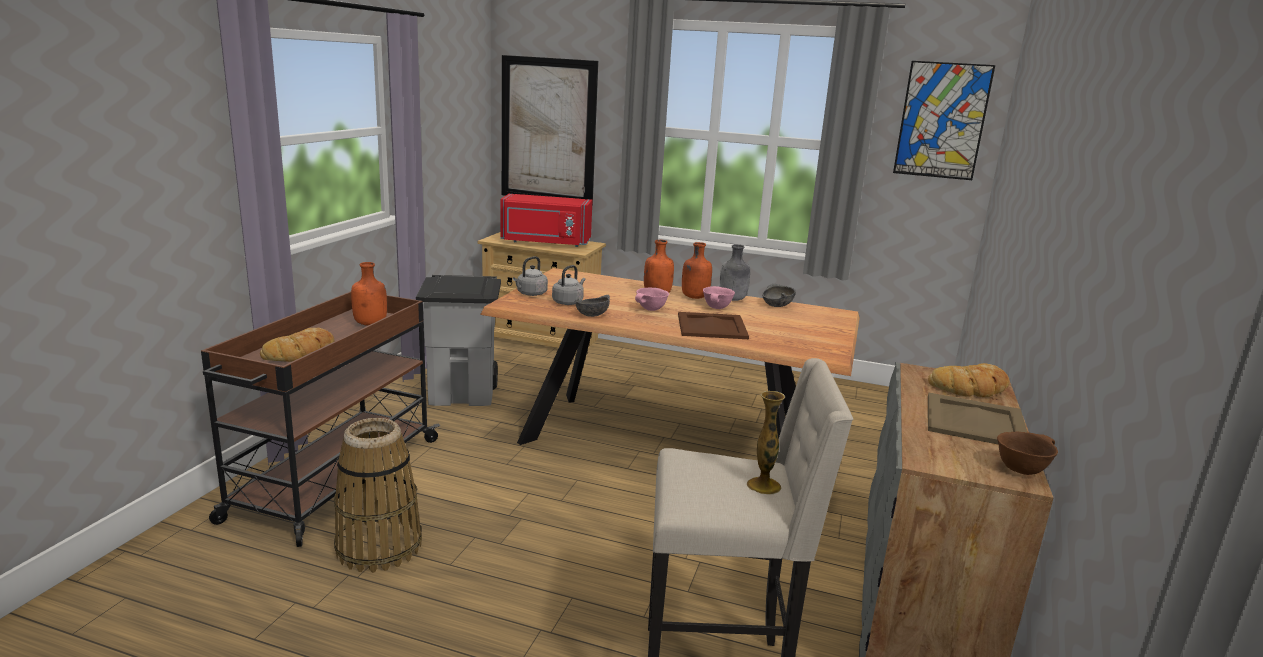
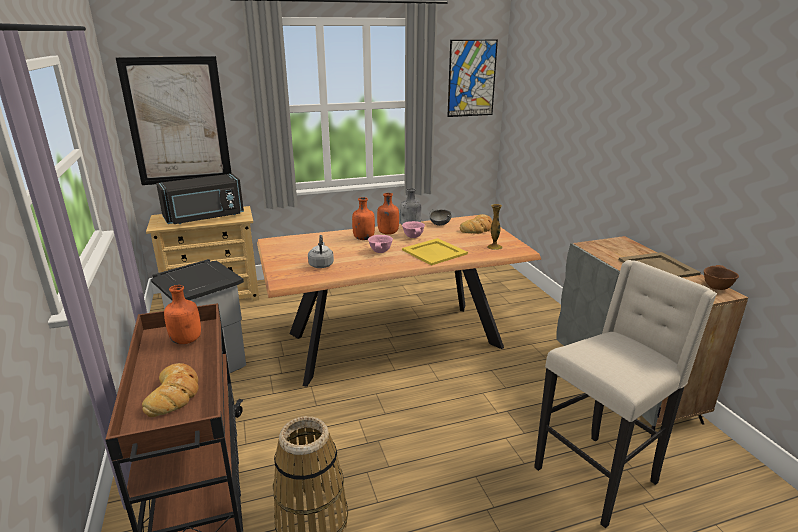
camera: 35 degrees left, 5 degrees up
red microwave [500,194,592,247] -> black microwave [156,174,244,224]
grey kettle [513,256,548,296] -> none
grey bowl [575,295,610,317] -> none
brown tray [678,312,749,339] -> yellow tray [402,238,468,266]
vase [747,391,785,494] -> vase moved to [487,204,503,250]
bread [928,363,1010,397] -> bread moved to [460,214,493,234]

